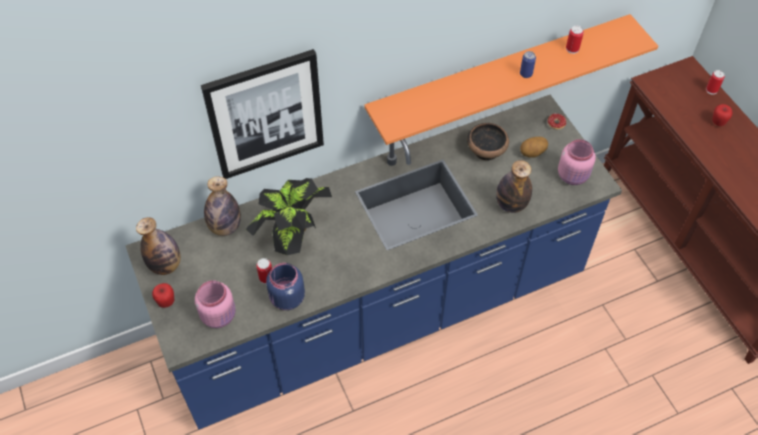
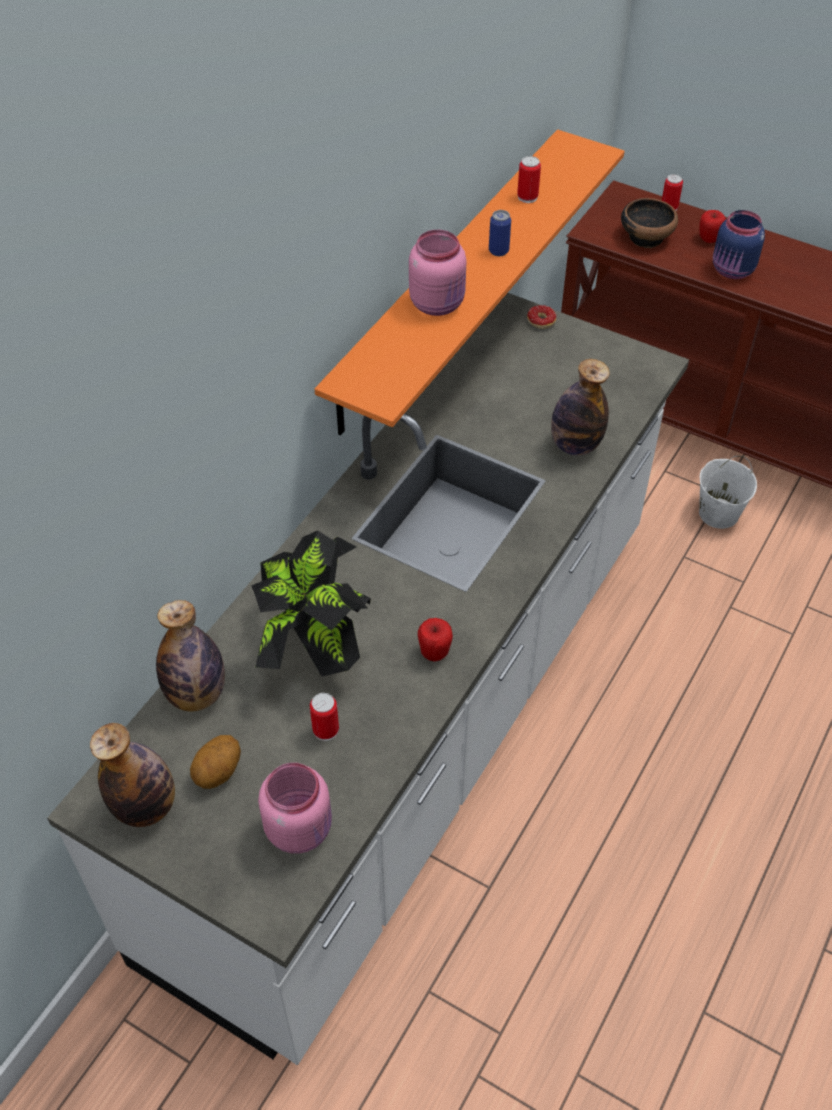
camera: 35 degrees left, 5 degrees down
blue counter [126,95,622,429] -> white counter [47,293,689,1065]
apple [152,283,174,308] -> apple moved to [418,618,453,662]
picture [201,49,324,179] -> none
blue jar [266,263,305,310] -> blue jar moved to [713,210,765,279]
bowl [467,123,509,161] -> bowl moved to [621,198,678,248]
potato [520,137,548,158] -> potato moved to [190,735,241,789]
pink jar [558,139,596,185] -> pink jar moved to [409,230,466,316]
none -> white bucket [699,456,757,529]

